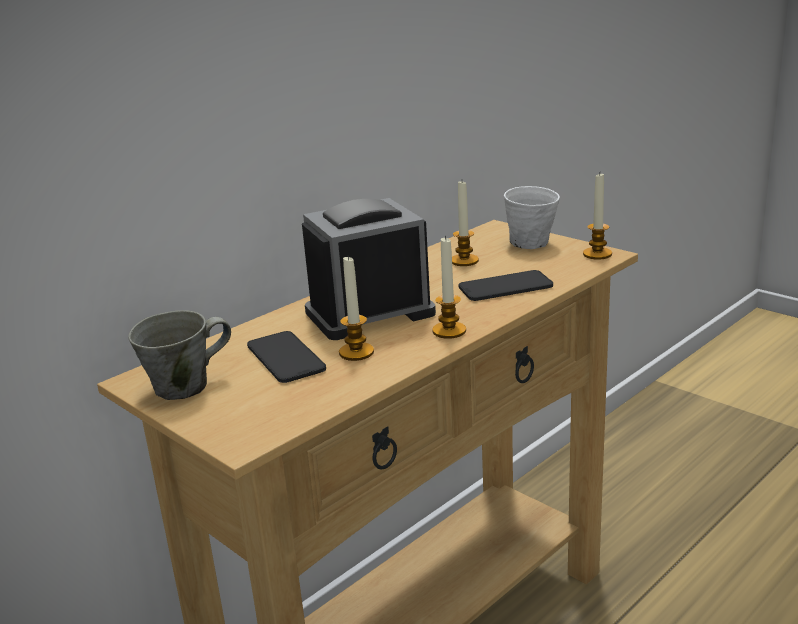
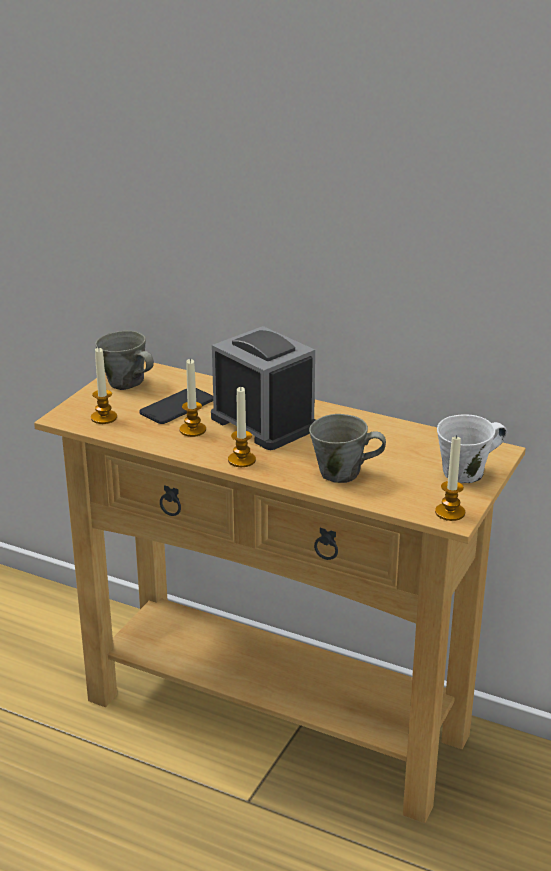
camera: 70 degrees right, 5 degrees up
candle [452,181,479,266] -> candle moved to [91,348,117,424]
phone [459,270,553,301] -> grey mug [309,414,386,483]

